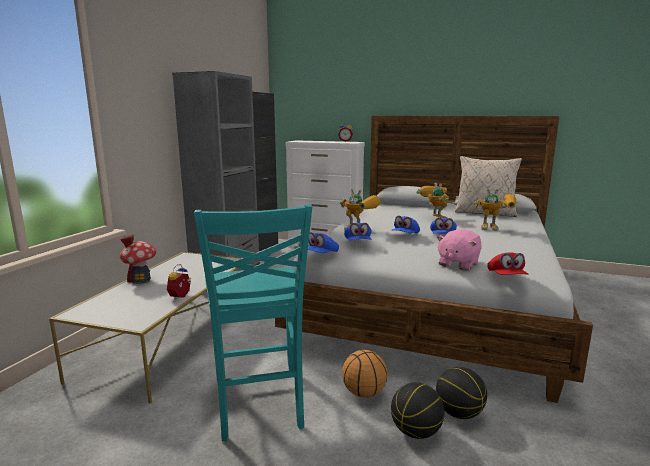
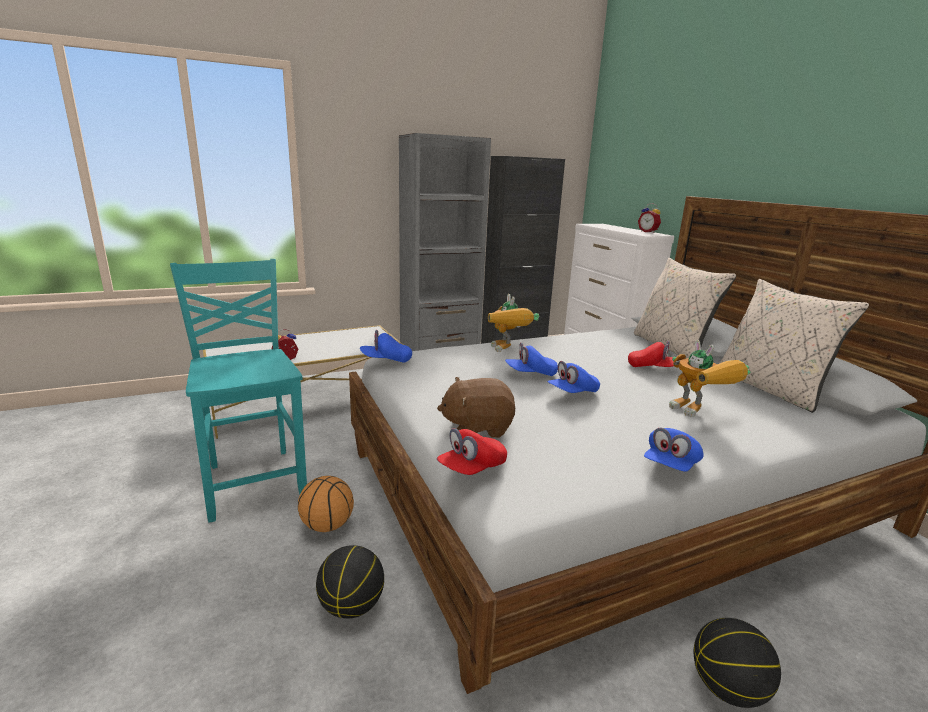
camera: 45 degrees right, 5 degrees up
toy house [120,235,157,284] -> none
turquoise chair [194,204,312,442] -> turquoise chair turned 120 degrees clockwise [170,259,307,523]
blue cap [344,223,372,240] -> blue cap moved to [644,428,704,472]
basketball [391,382,444,439] -> basketball moved to [694,618,781,708]
toy robot [416,183,449,218] -> red cap [628,340,674,367]
pink plush toy [436,229,482,271] -> brown plush toy [437,377,515,438]
none -> beige pillow [634,258,736,358]

